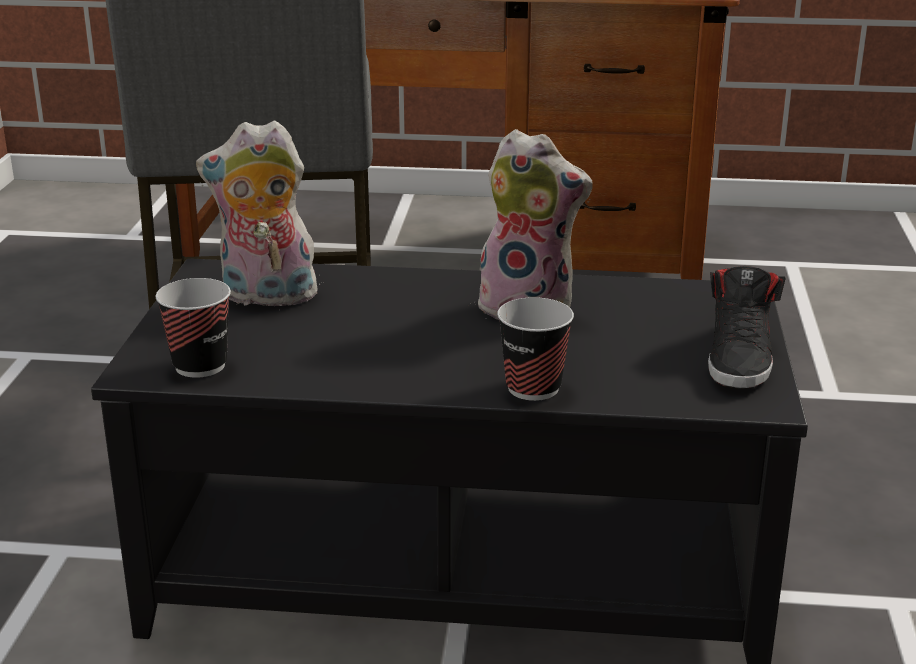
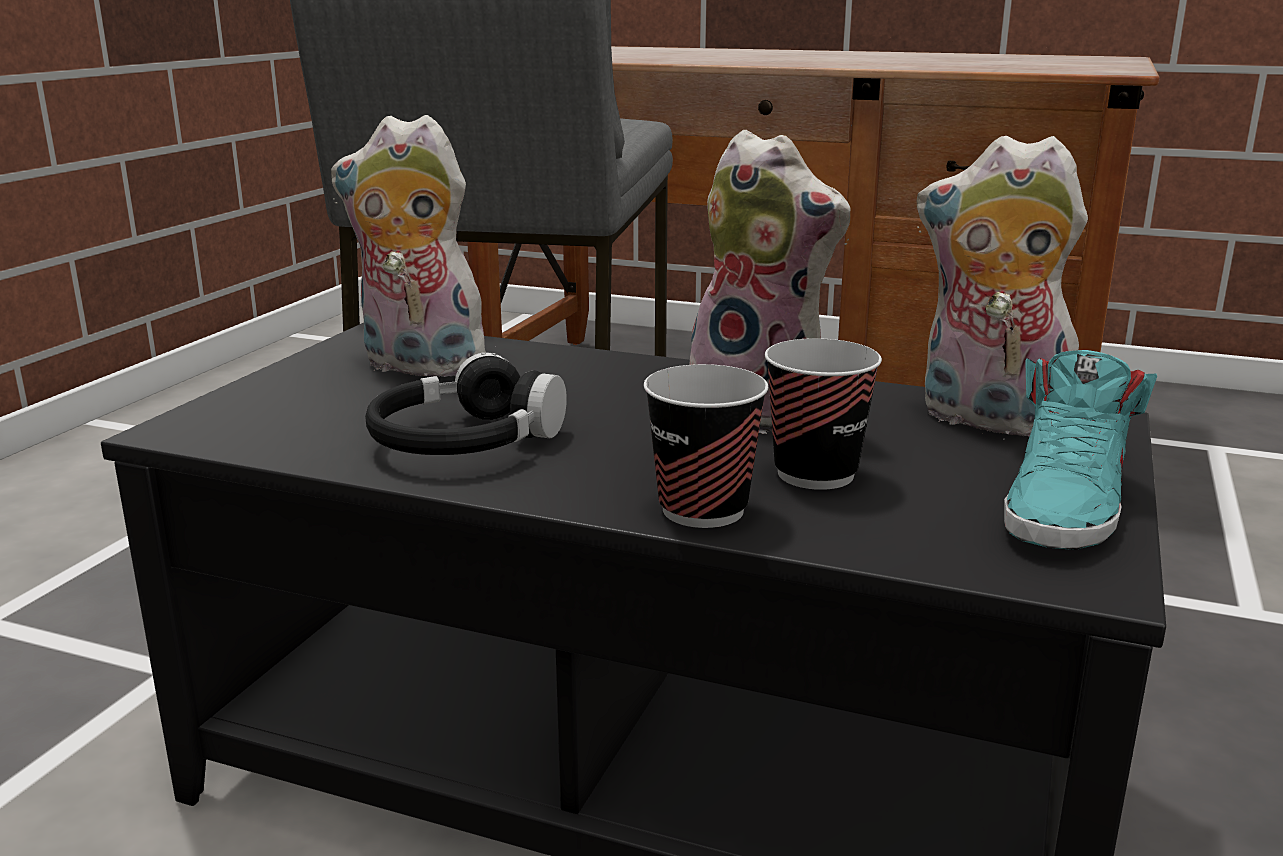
camera: 15 degrees right, 5 degrees down
cup [156,278,231,378] -> cup moved to [765,338,882,490]
black shoe [708,266,786,389] -> turquoise shoe [1004,350,1157,550]
none -> black headphones [365,352,567,455]
none -> plush toy [917,136,1088,439]

